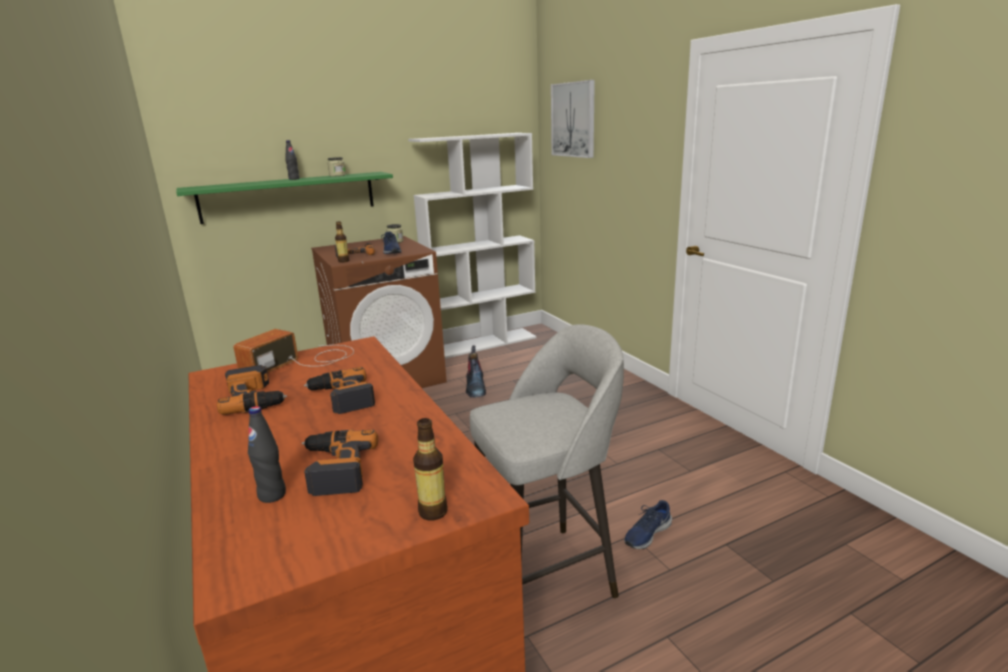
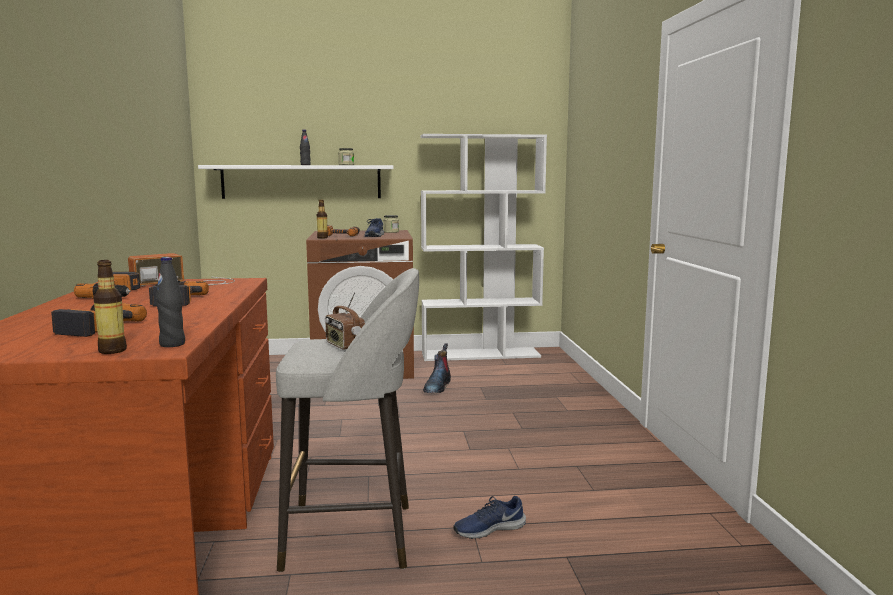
camera: 20 degrees right, 10 degrees down
green shelf [176,172,393,224] -> white shelf [198,165,393,199]
black bottle [248,406,286,503] -> black bottle moved to [156,257,185,347]
picture [551,80,595,158] -> none
none -> radio [325,292,365,350]

